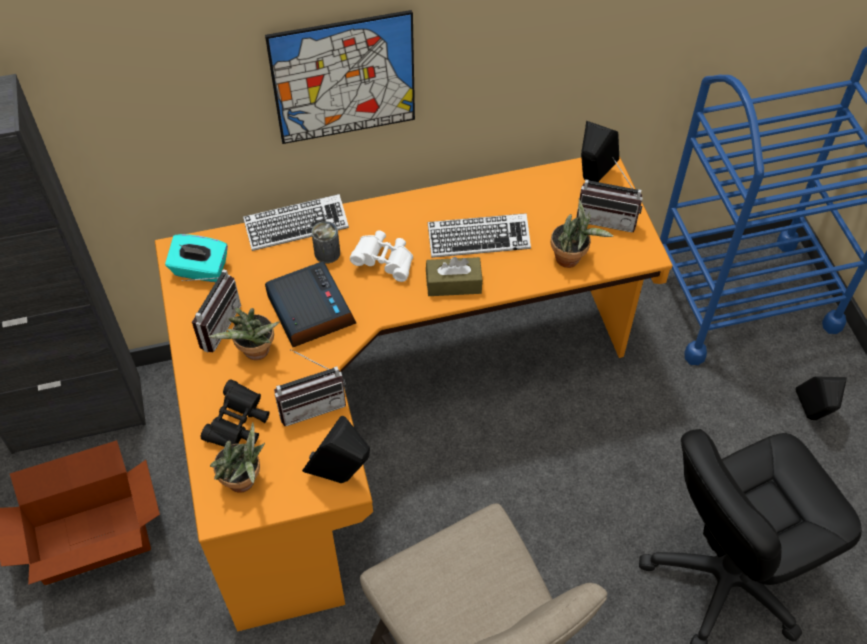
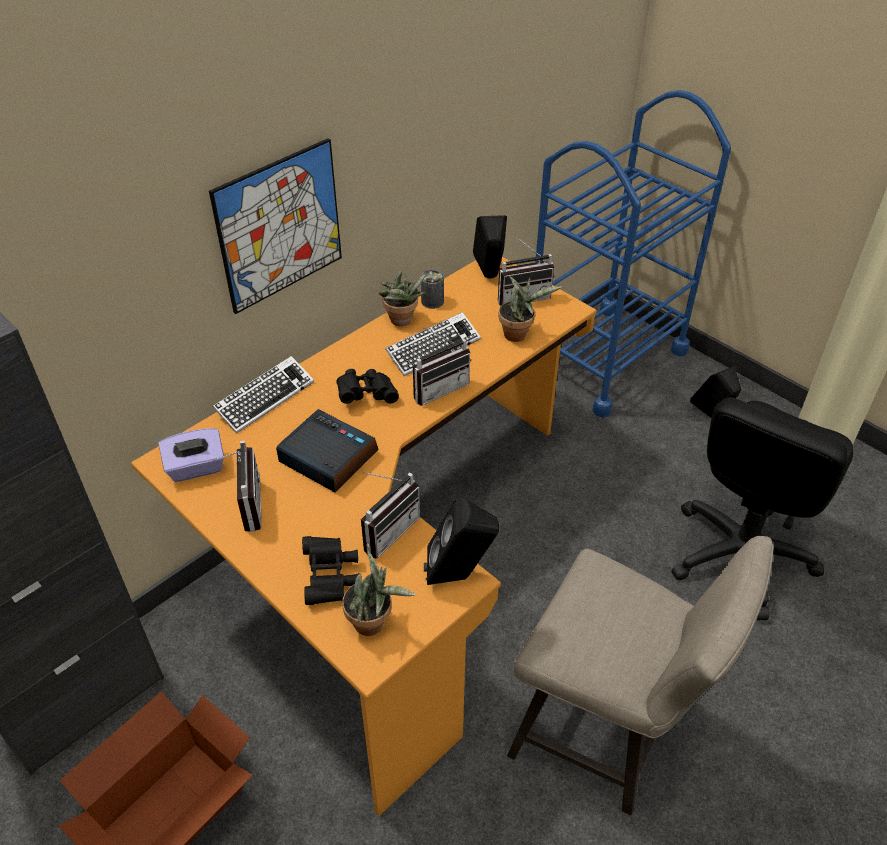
camera: 30 degrees left, 10 degrees down
turquoise tissue box [165,234,228,282] -> purple tissue box [158,428,224,482]
potted plant [208,308,279,360] -> potted plant moved to [378,270,426,326]
can [312,221,340,263] -> can moved to [421,270,444,309]
white binoculars [350,231,413,282] -> black binoculars [336,369,399,404]
brown tissue box [426,257,483,296] -> radio [413,327,471,406]

